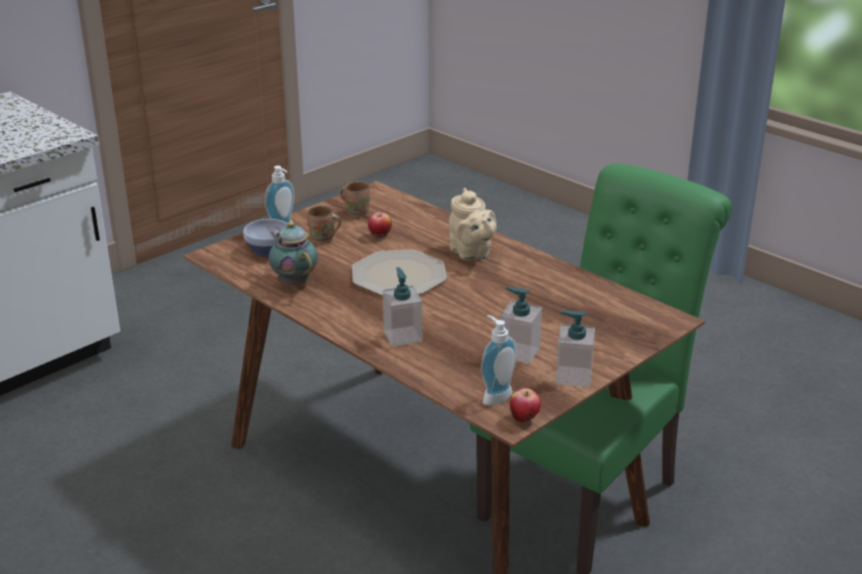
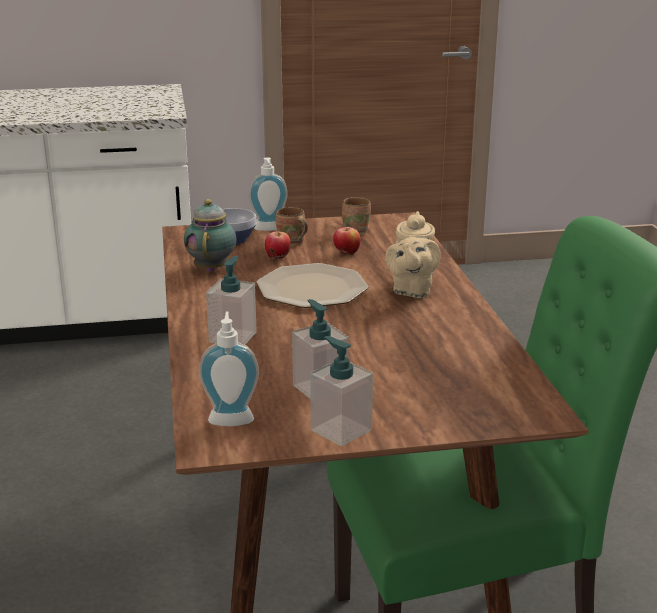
camera: 35 degrees right, 5 degrees down
apple [510,388,541,423] -> apple moved to [265,230,290,259]

